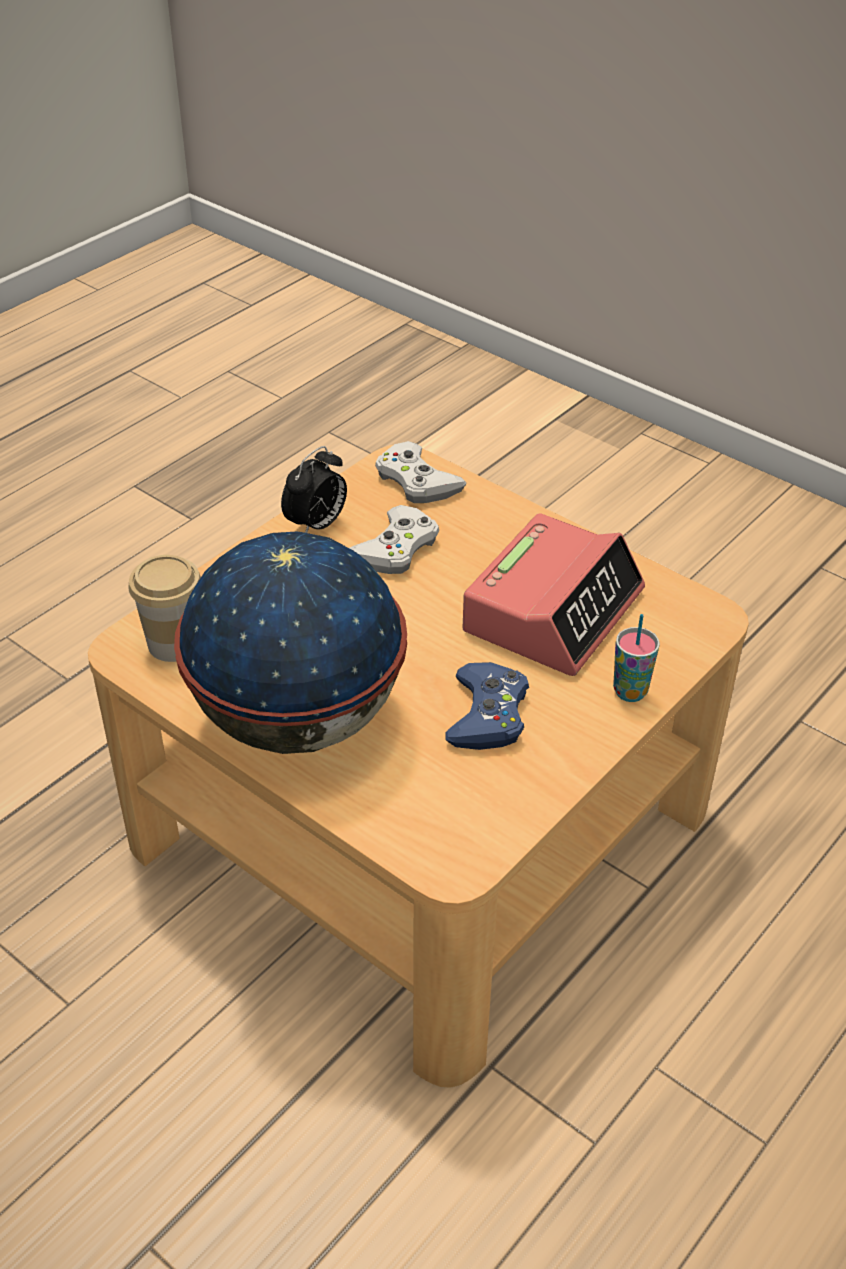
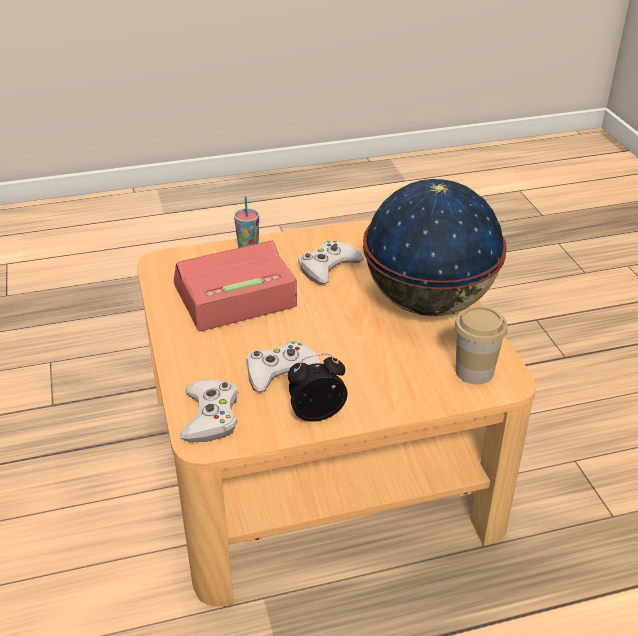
camera: 145 degrees left, 5 degrees down
blue game controller [445,662,529,750] -> white game controller [298,240,364,284]

